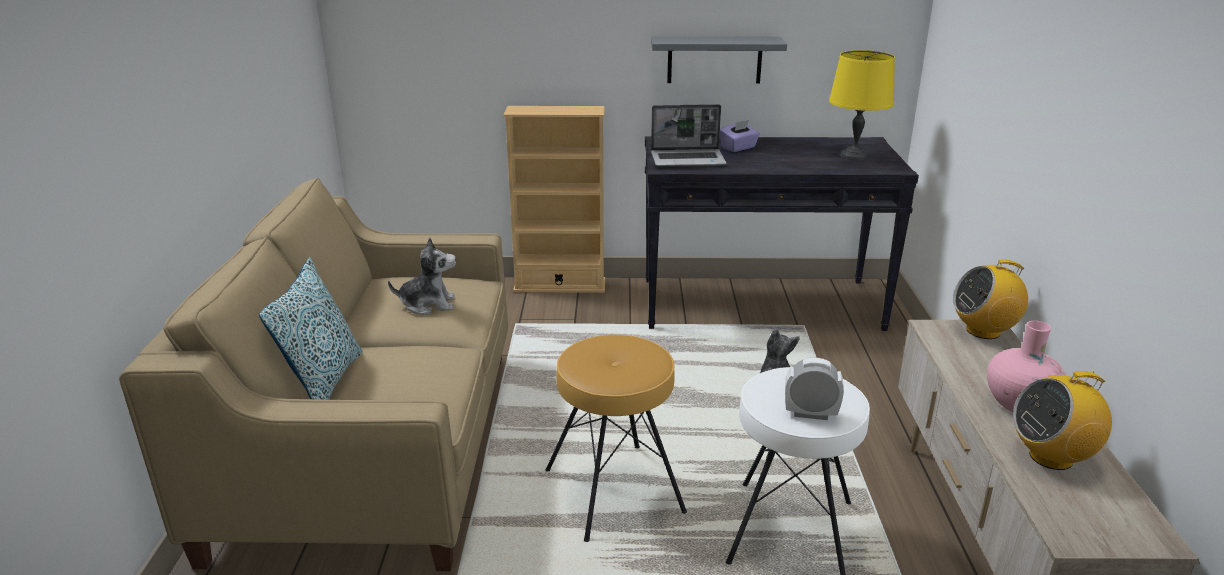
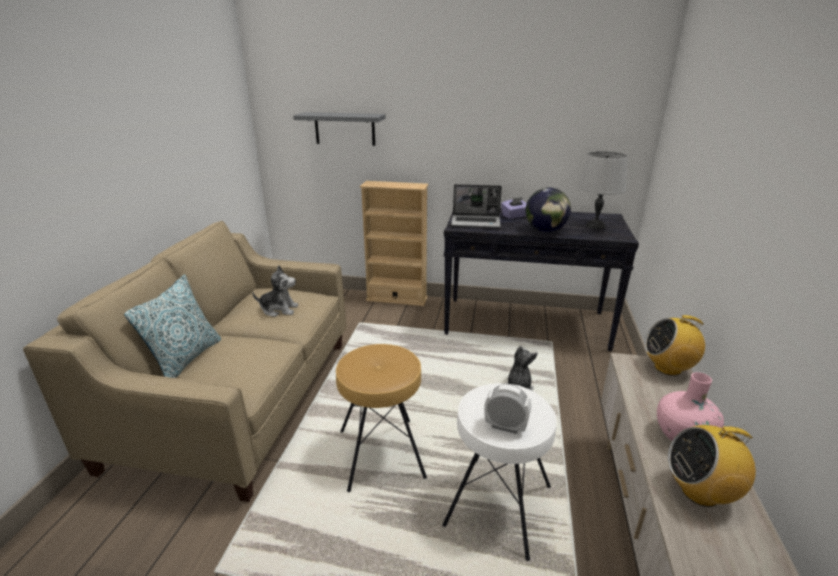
camera: 10 degrees right, 0 degrees up
grey shelf [651,36,787,83] -> grey shelf moved to [293,112,385,146]
yellow table lamp [829,50,895,160] -> grey table lamp [579,151,628,229]
none -> globe [526,188,571,232]

